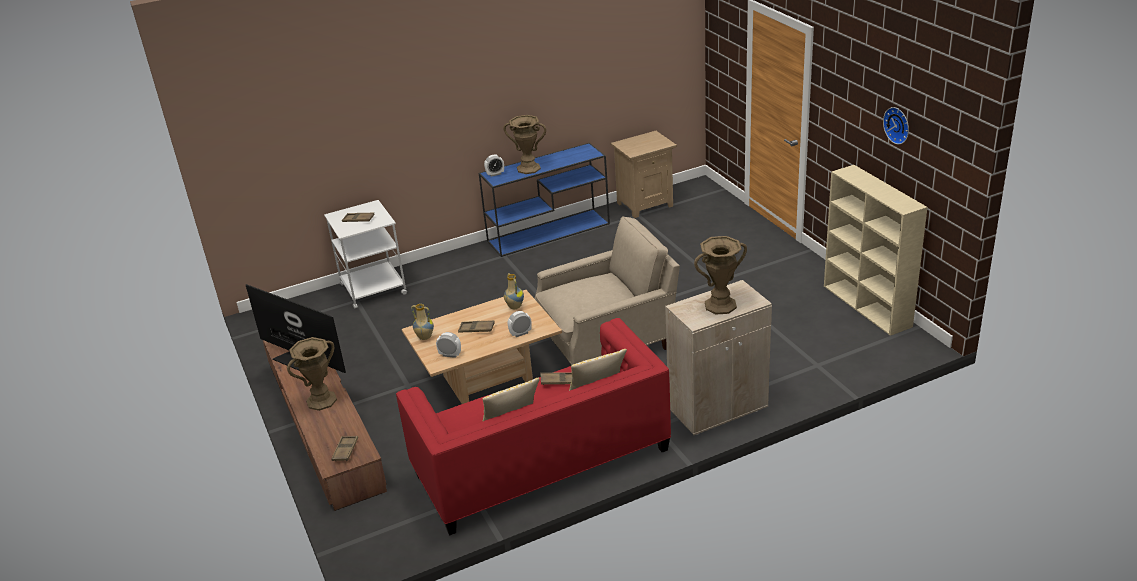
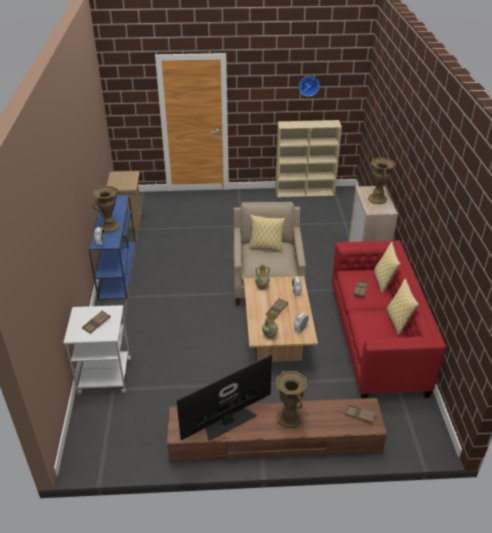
camera: 70 degrees left, 5 degrees up
none -> pillow [249,215,285,253]

